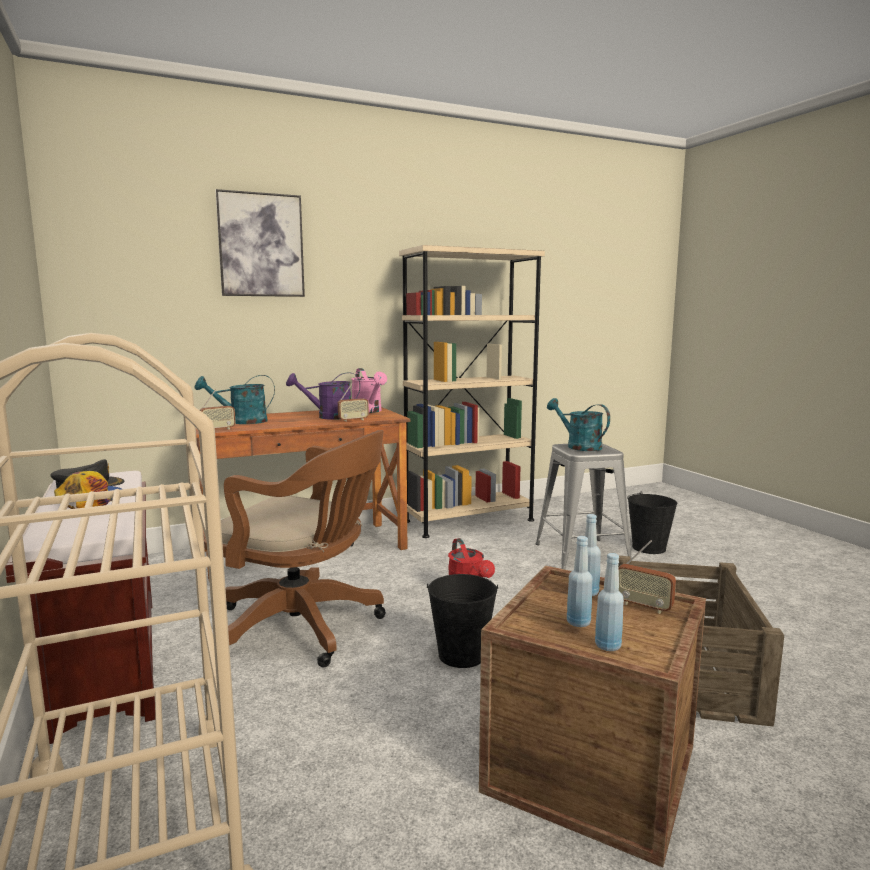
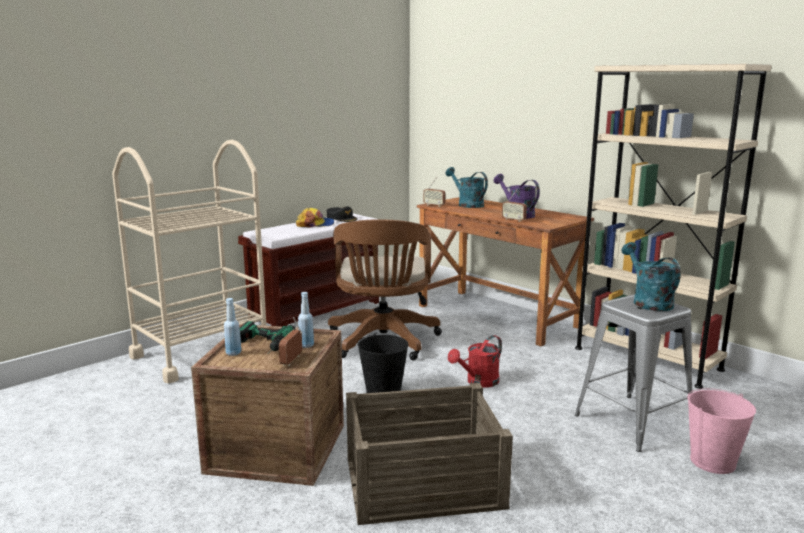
camera: 70 degrees right, 5 degrees up
picture [215,189,305,297] -> none
pink watering can [351,368,387,413] -> none
turquoise watering can [547,398,610,451] -> turquoise watering can turned 45 degrees counterclockwise [621,242,681,311]
blue bottle [567,536,593,627] -> power drill [240,321,296,354]
black bucket [627,492,677,554] -> pink bucket [687,388,756,474]

